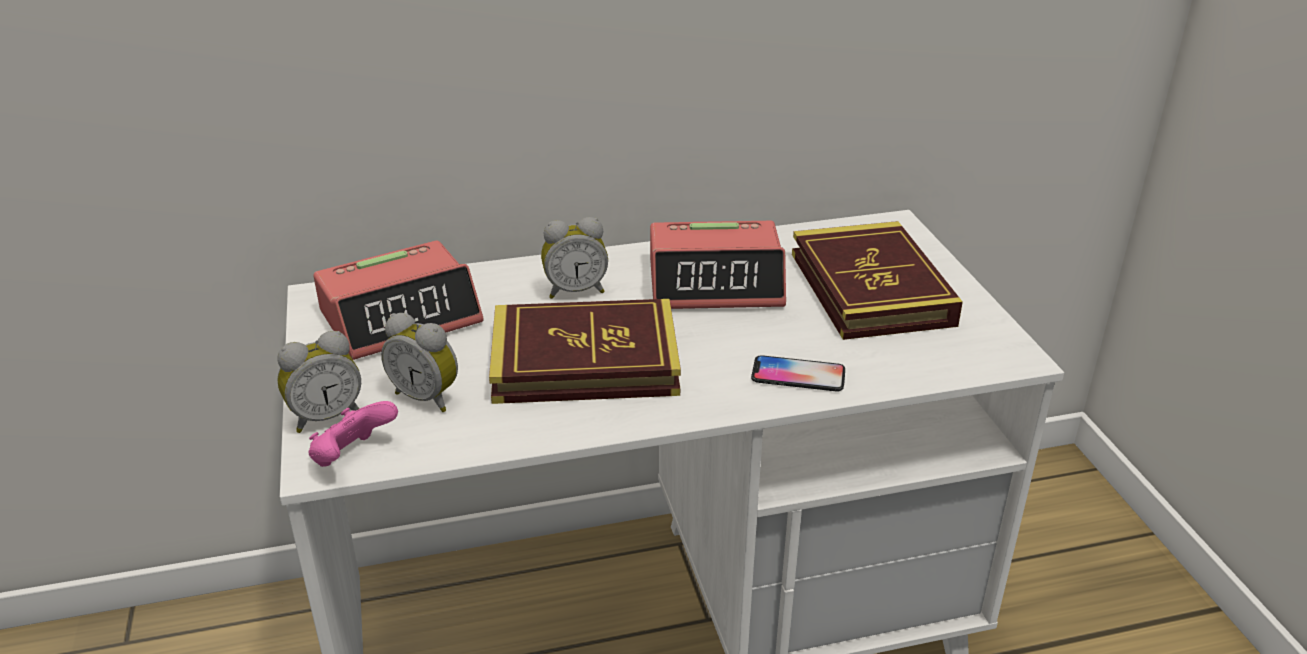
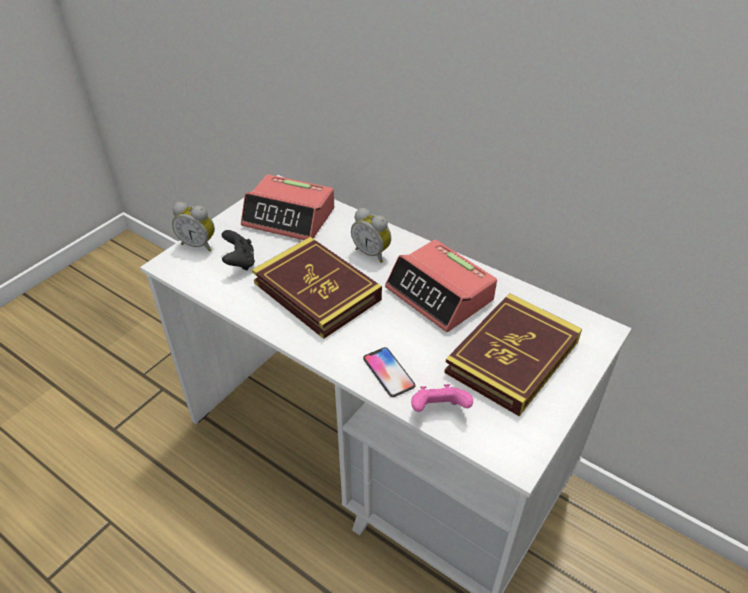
camera: 50 degrees right, 10 degrees up
pink game controller [309,401,398,467] -> pink game controller moved to [411,384,473,412]
alarm clock [381,313,458,412] -> black game controller [222,230,255,271]

